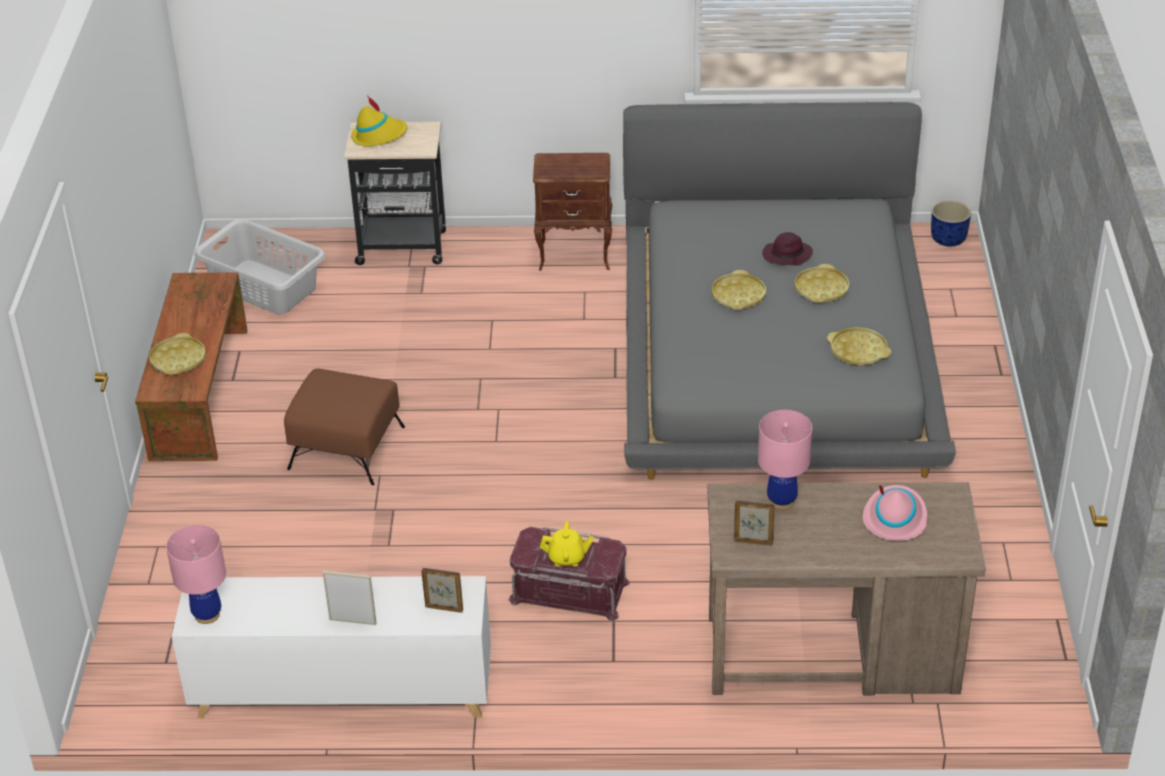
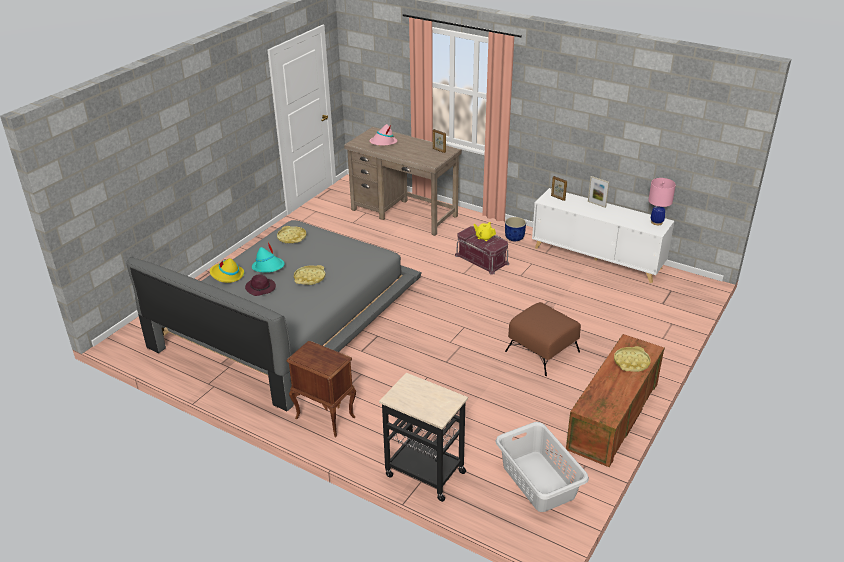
camera: 150 degrees left, 5 degrees down
yellow hat [351,95,407,147] -> yellow hat moved to [210,258,244,283]
pink table lamp [758,410,812,510] -> none
yellow tray [795,264,850,303] -> turquoise hat [252,242,285,273]
blue planter [931,201,971,247] -> blue planter moved to [505,217,526,241]

